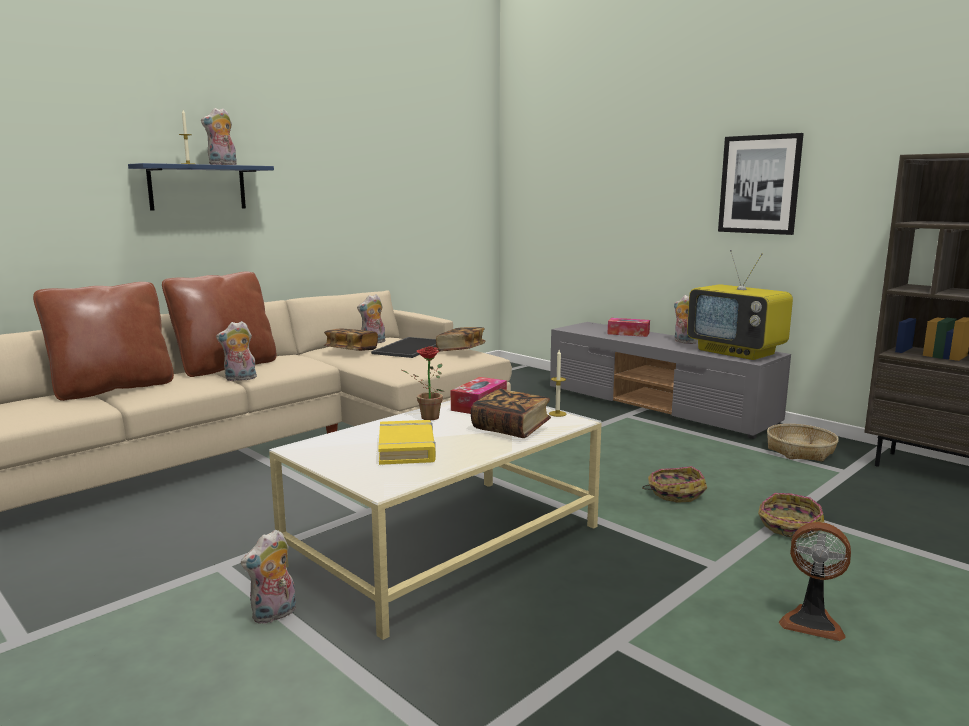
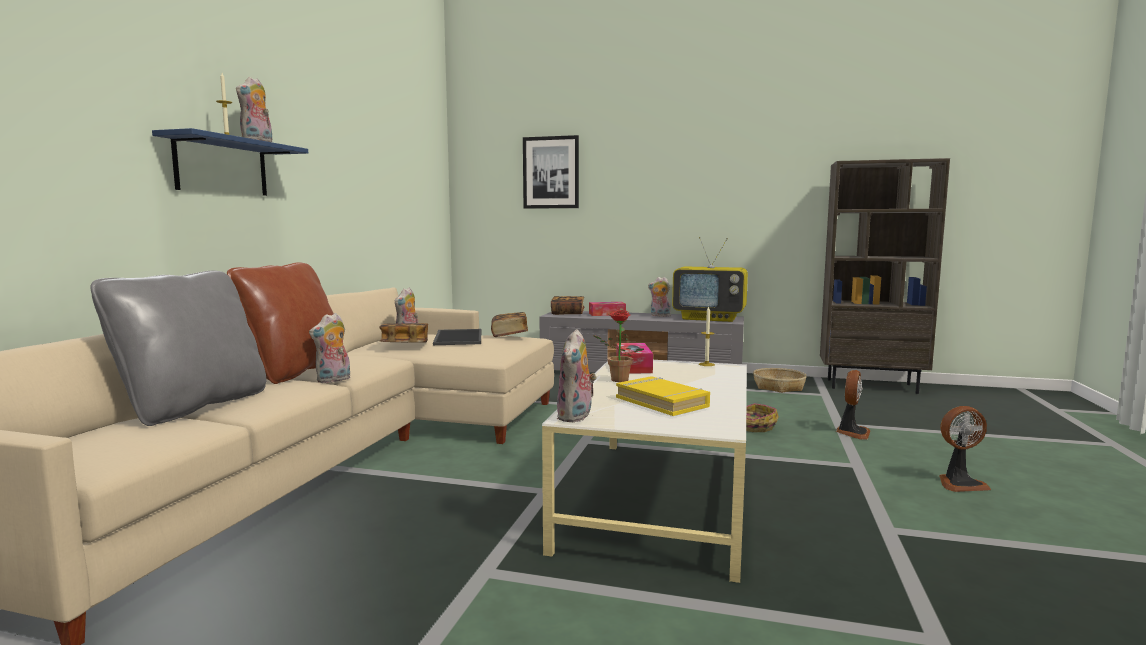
camera: 30 degrees left, 5 degrees down
brown pillow [33,282,174,401] -> grey pillow [90,270,266,426]
plush toy [241,529,296,624] -> plush toy moved to [557,329,597,422]
book [470,389,551,438] -> book moved to [551,296,584,315]
picture [718,133,804,235] -> picture moved to [523,135,579,209]
basket [758,493,824,538] -> fan [836,370,870,440]

